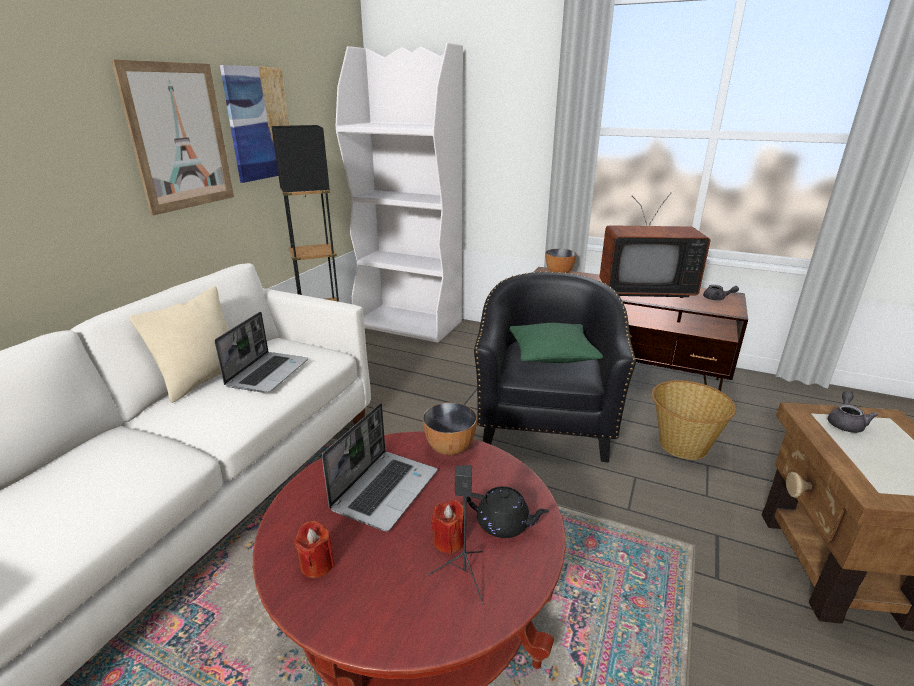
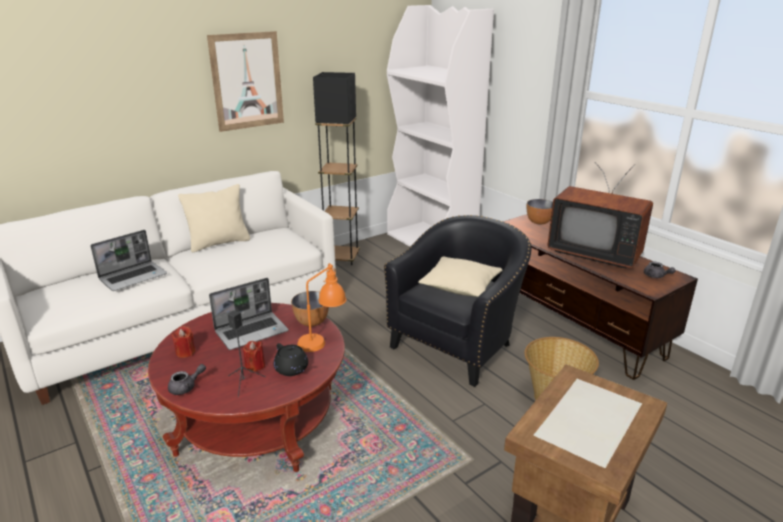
camera: 30 degrees right, 0 degrees up
laptop [214,312,308,393] -> laptop moved to [90,230,167,291]
picture [220,65,289,183] -> none
green pillow [510,323,603,363] -> beige pillow [418,256,502,297]
grey teapot [828,391,878,433] -> grey teapot moved to [168,364,206,395]
none -> orange table lamp [297,263,346,352]

